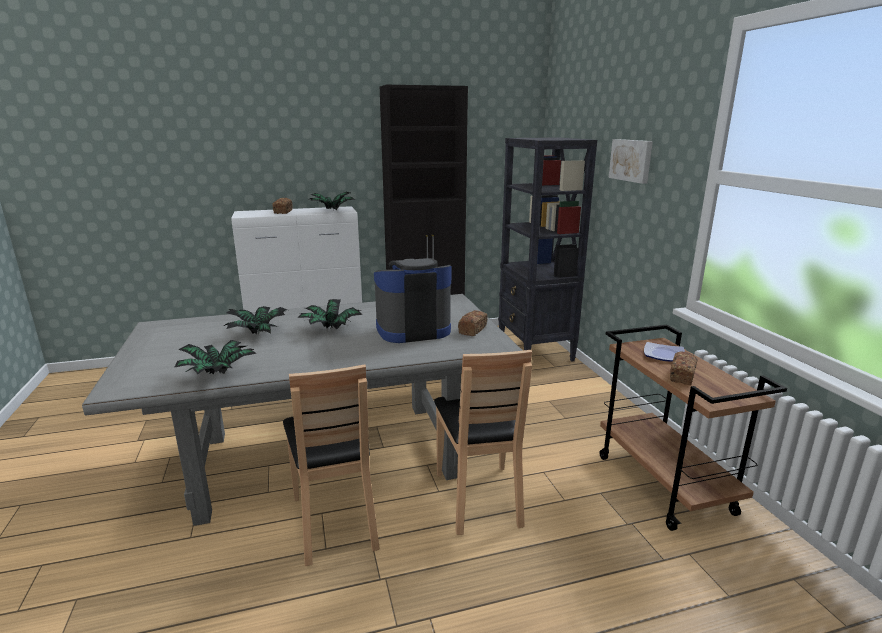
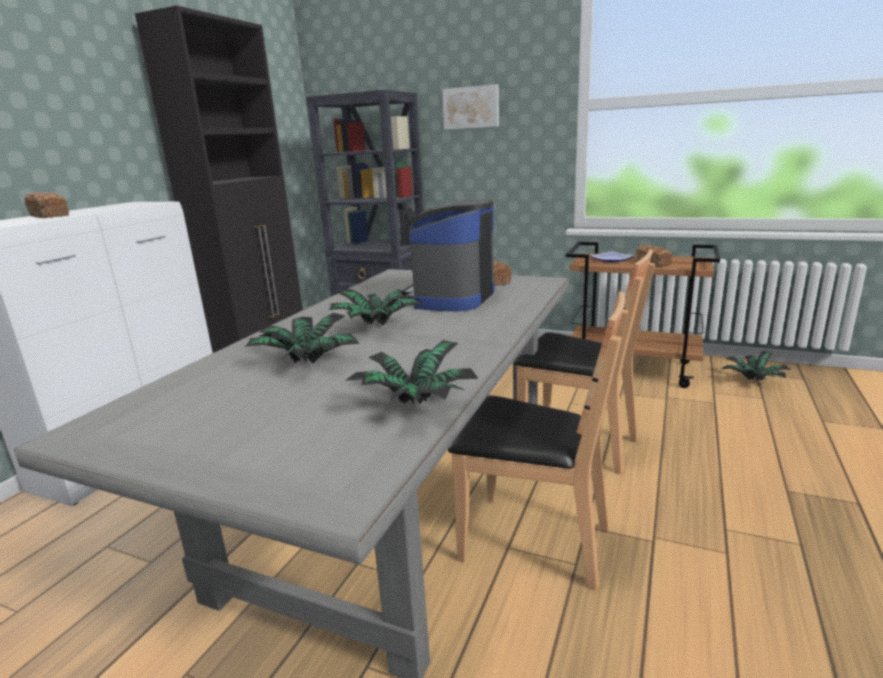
camera: 50 degrees left, 0 degrees up
potted plant [310,192,355,211] -> potted plant moved to [721,351,791,381]

